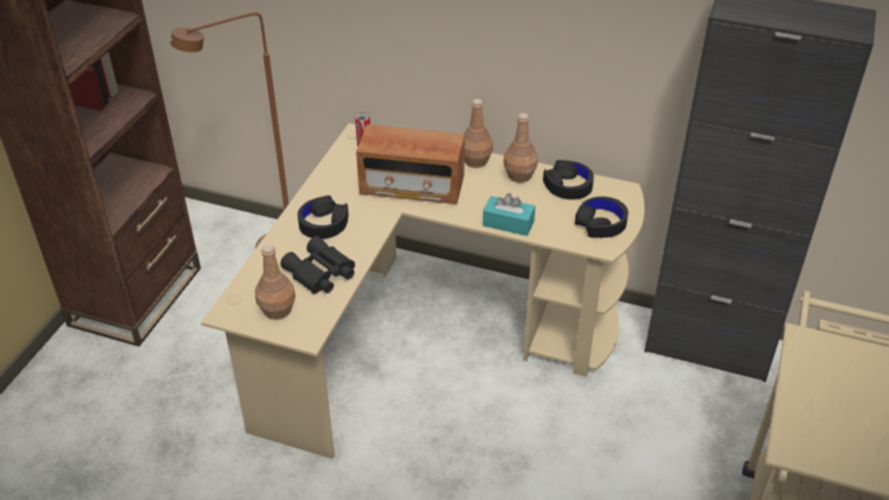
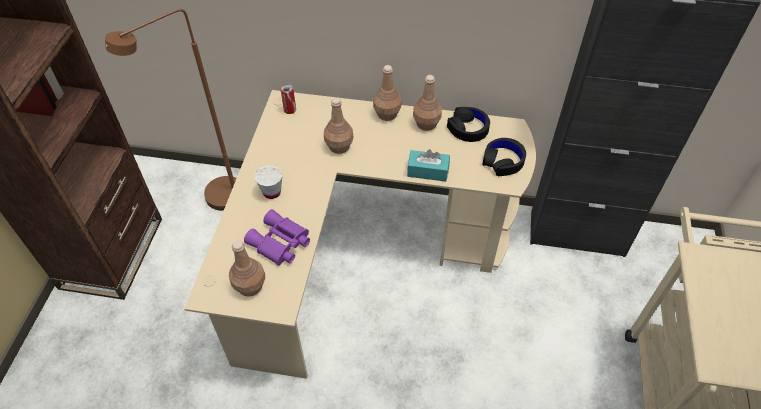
camera: 10 degrees left, 10 degrees up
black binoculars [281,236,355,294] -> purple binoculars [244,209,310,266]
black headphones [298,195,349,239] -> white cup [254,165,283,199]
radio [356,124,465,204] -> brown bottle [324,98,354,154]

